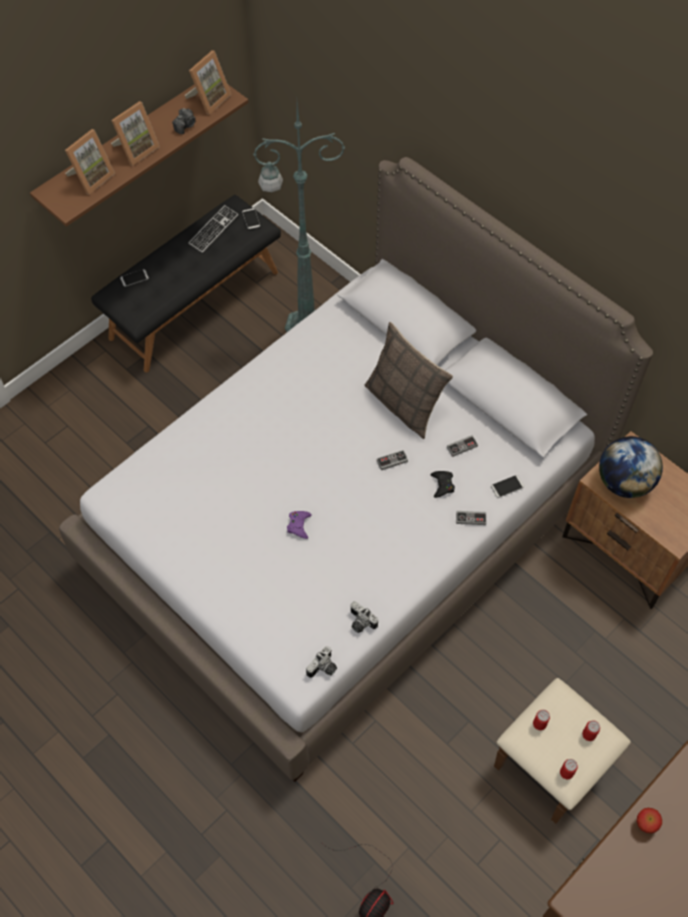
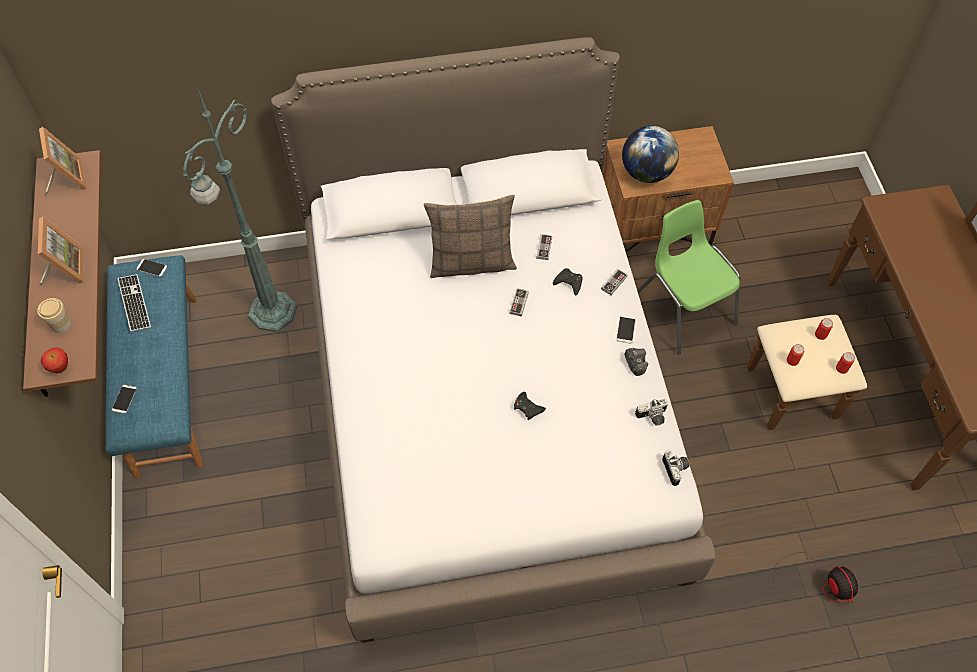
camera: 55 degrees left, 0 degrees up
picture frame [65,129,115,195] -> cup [37,298,71,333]
black bench [91,195,281,373] -> blue bench [105,255,203,478]
camera [172,108,195,134] -> camera moved to [624,348,648,376]
purple game controller [287,511,312,539] -> black game controller [514,392,546,420]
phone [491,475,524,498] -> phone moved to [616,315,636,343]
apple [637,808,662,833] -> apple moved to [41,347,68,373]
none -> green chair [637,200,740,354]

